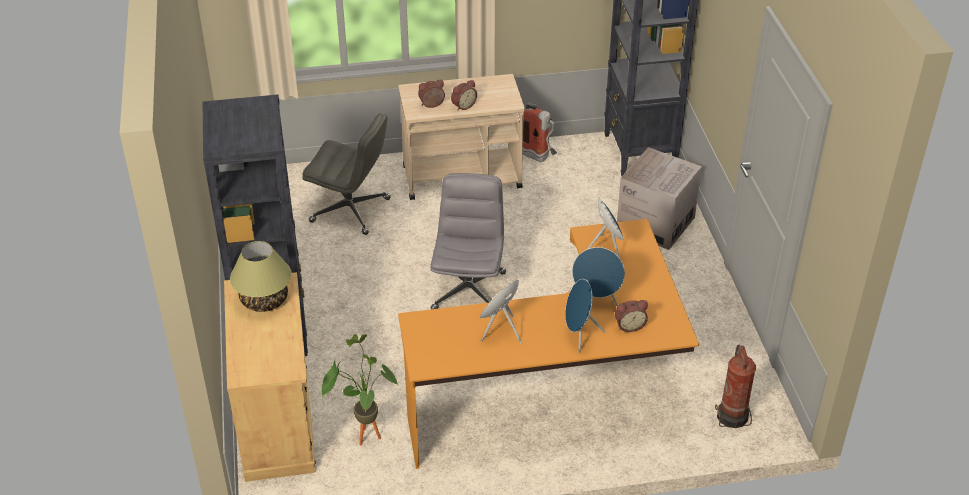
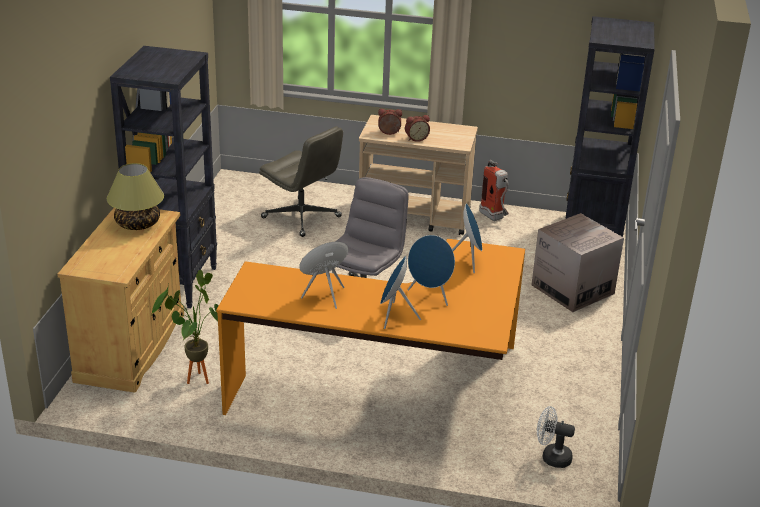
camera: 20 degrees right, 10 degrees down
alarm clock [615,300,648,332] -> none
fire extinguisher [715,344,756,428] -> white fan [537,406,575,468]

